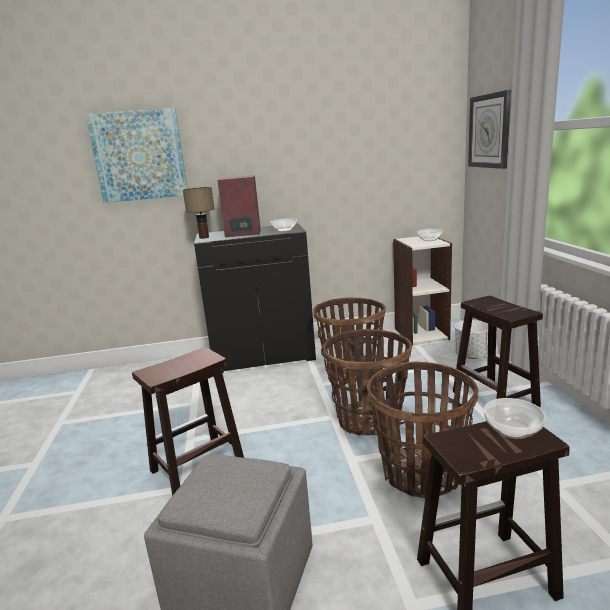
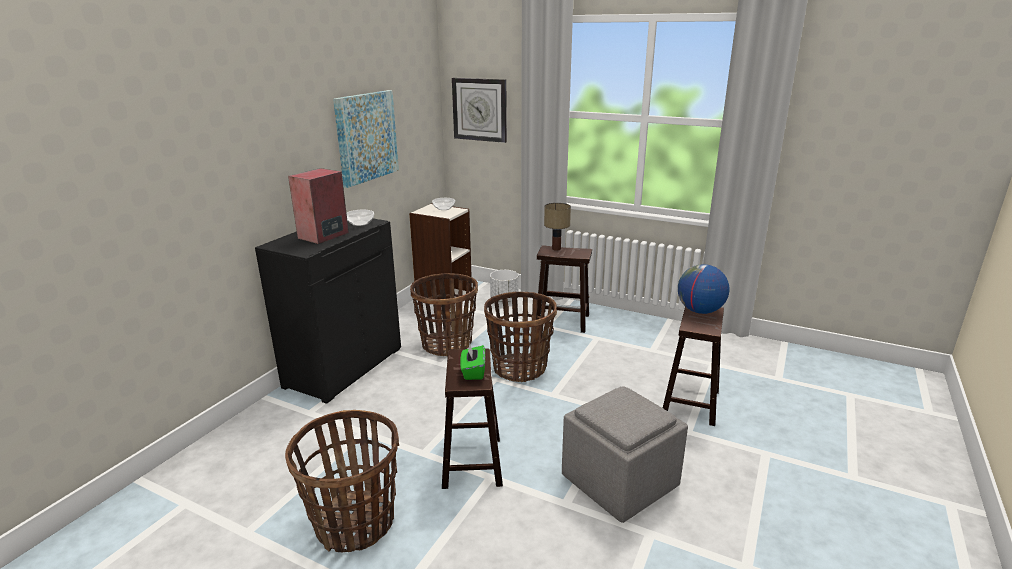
camera: 55 degrees left, 5 degrees up
picture [85,108,187,203] -> picture moved to [333,90,399,188]
table lamp [183,187,215,239] -> table lamp moved to [544,203,571,251]
basket [367,361,478,498] -> basket moved to [285,410,399,552]
bowl [484,398,546,439] -> globe [678,264,730,314]
none -> green tissue box [460,343,485,380]

